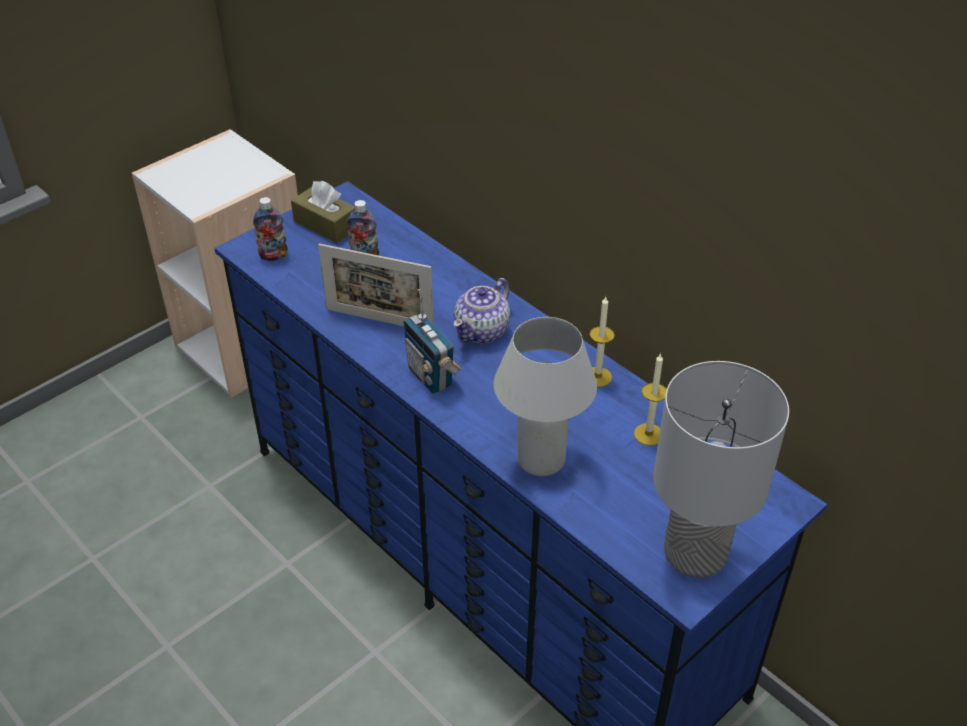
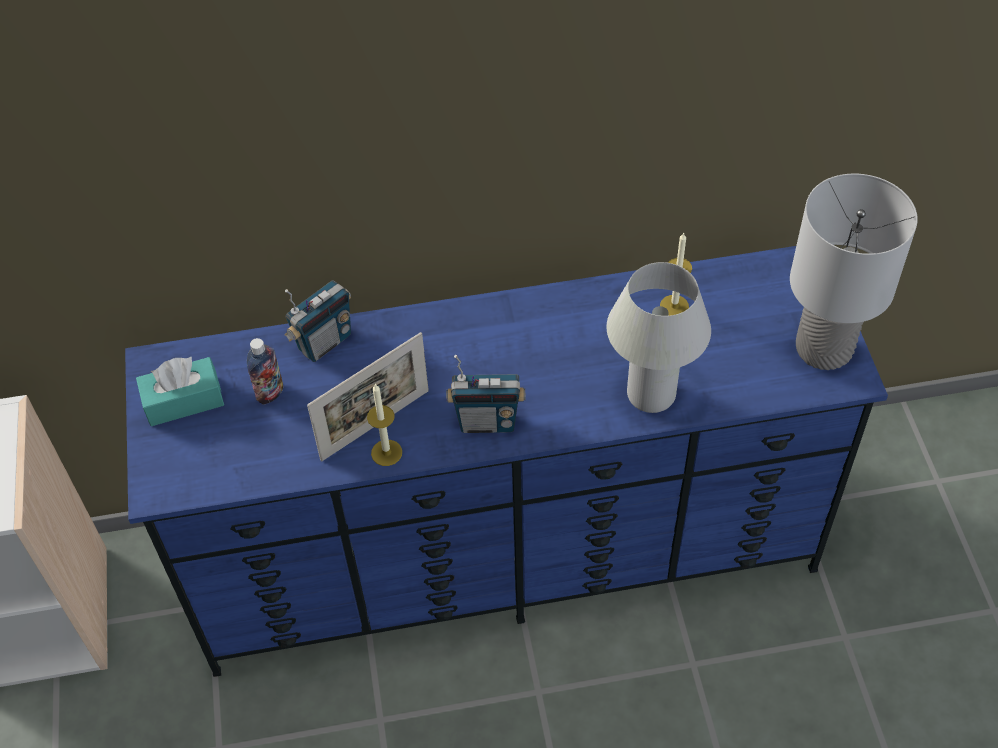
camera: 55 degrees left, 10 degrees up
bottle [253,197,287,261] -> none
brown tissue box [291,181,355,243] -> turquoise tissue box [136,357,224,426]
teapot [453,278,510,344] -> none
candle [590,297,615,387] -> candle moved to [367,384,402,466]
none -> radio [284,280,351,362]

